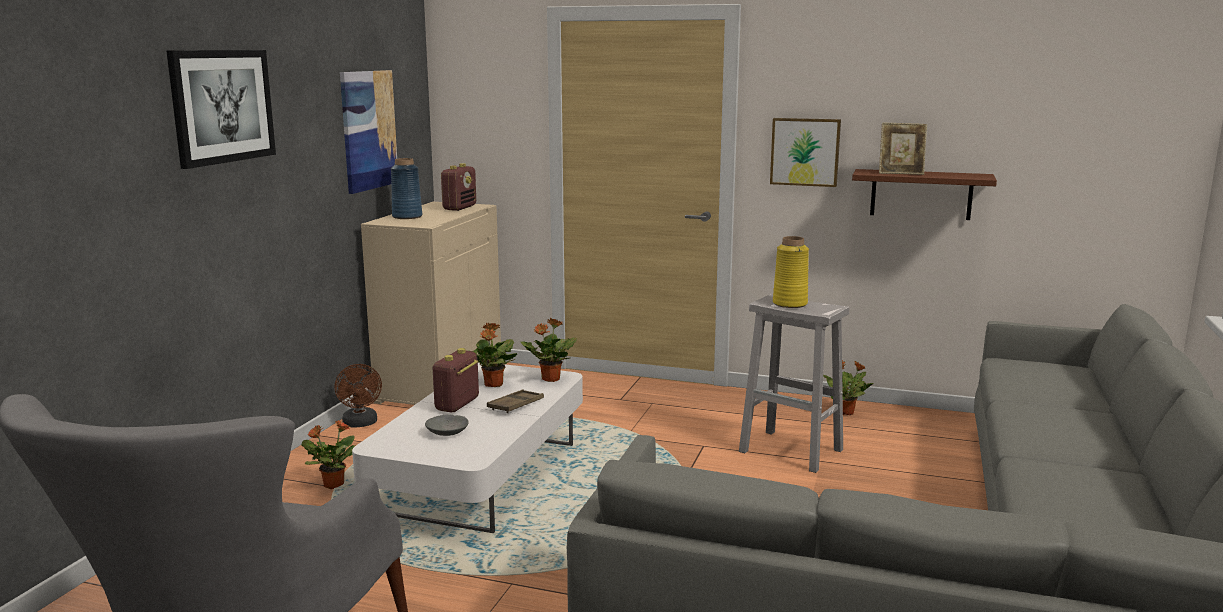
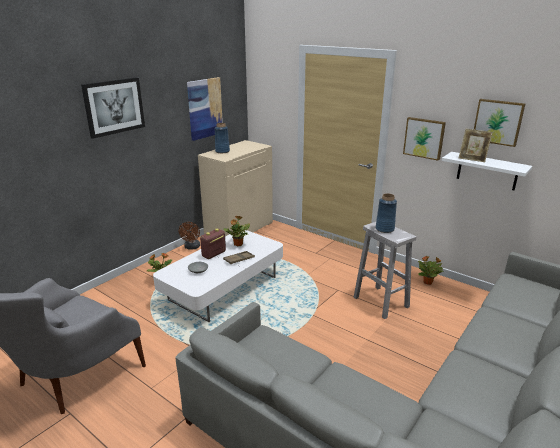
camera: 20 degrees right, 10 degrees up
radio [440,163,476,211] -> none
potted plant [521,318,577,382] -> none
yellow vase [773,236,809,308] -> blue vase [376,193,397,233]
brown shelf [852,169,997,220] -> white shelf [442,152,532,190]
none -> picture [474,99,525,147]

